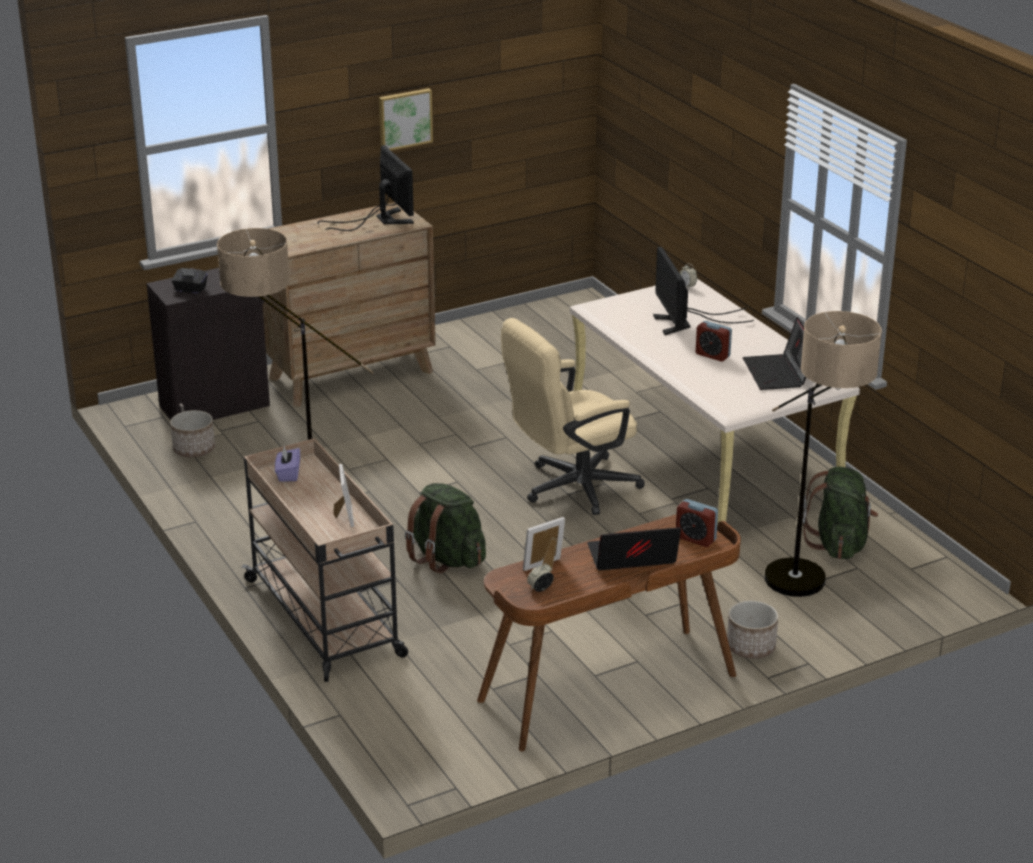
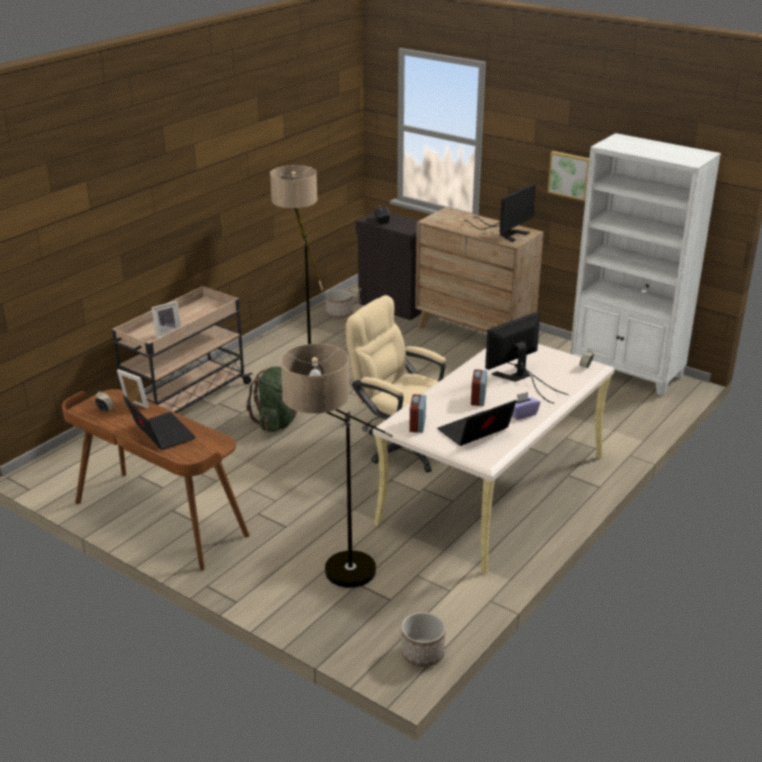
camera: 65 degrees right, 0 degrees up
purple tissue box [275,446,300,481] -> purple tissue box moved to [512,392,540,420]
alarm clock [676,499,718,547] -> alarm clock moved to [409,394,426,433]
planter [727,601,778,659] -> planter moved to [401,612,446,667]
green backpack [802,467,878,559] -> none
none -> white bookcase [570,133,721,396]

